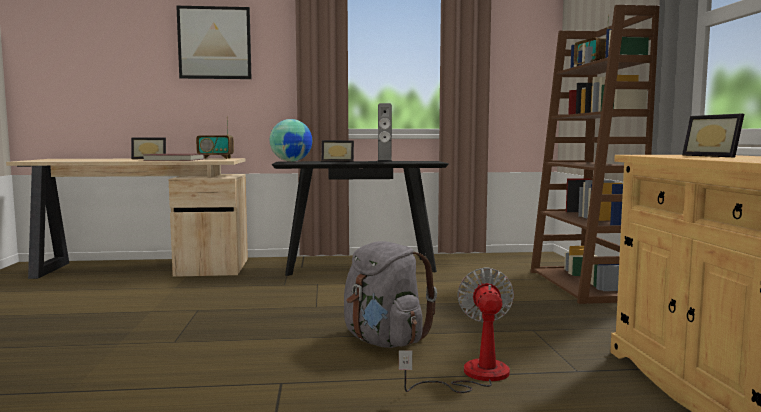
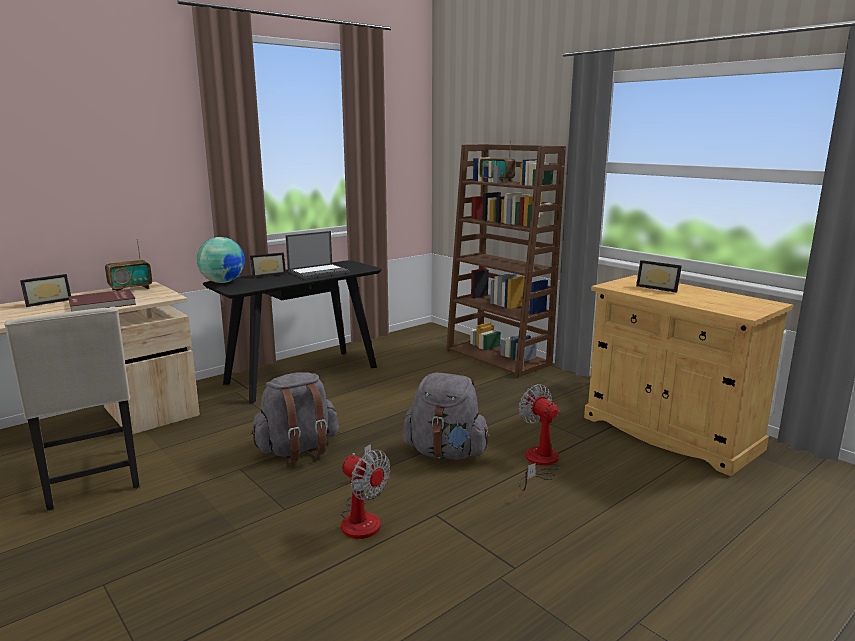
camera: 35 degrees left, 10 degrees up
picture [176,6,252,79] -> none
speaker [377,103,393,163] -> laptop [286,231,350,279]
none -> beige chair [4,307,140,510]
none -> grey backpack [250,372,339,463]
none -> fan [340,444,390,539]

